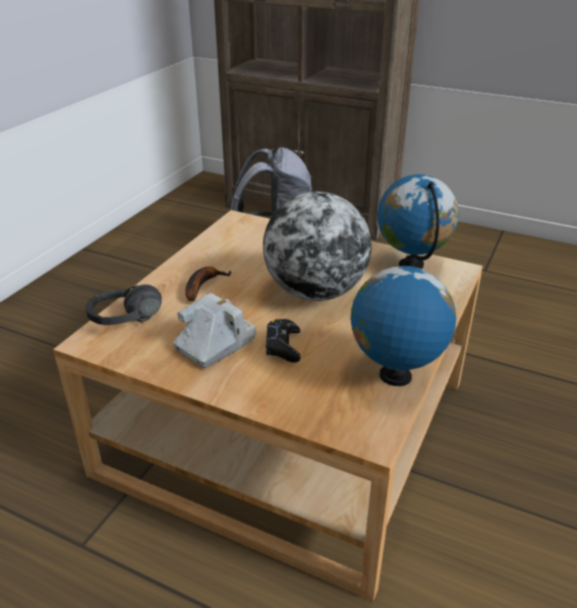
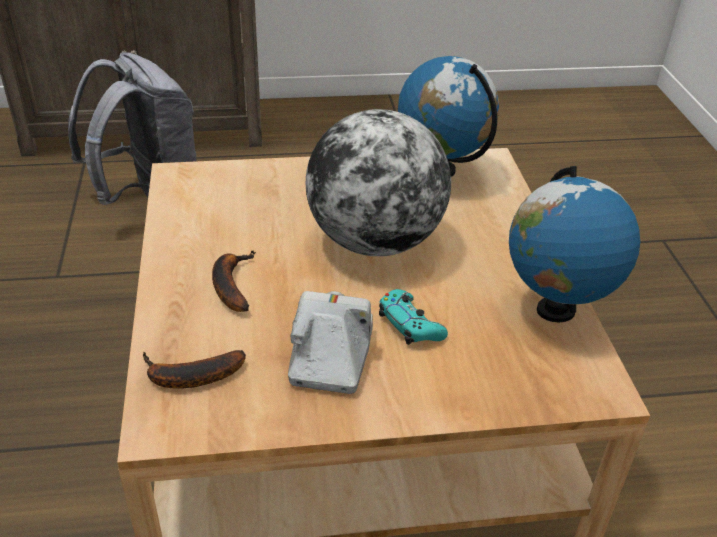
camera: 35 degrees left, 5 degrees up
black headphones [86,284,162,325] -> banana [143,350,246,389]
black game controller [266,319,301,363] -> turquoise game controller [379,289,448,345]

